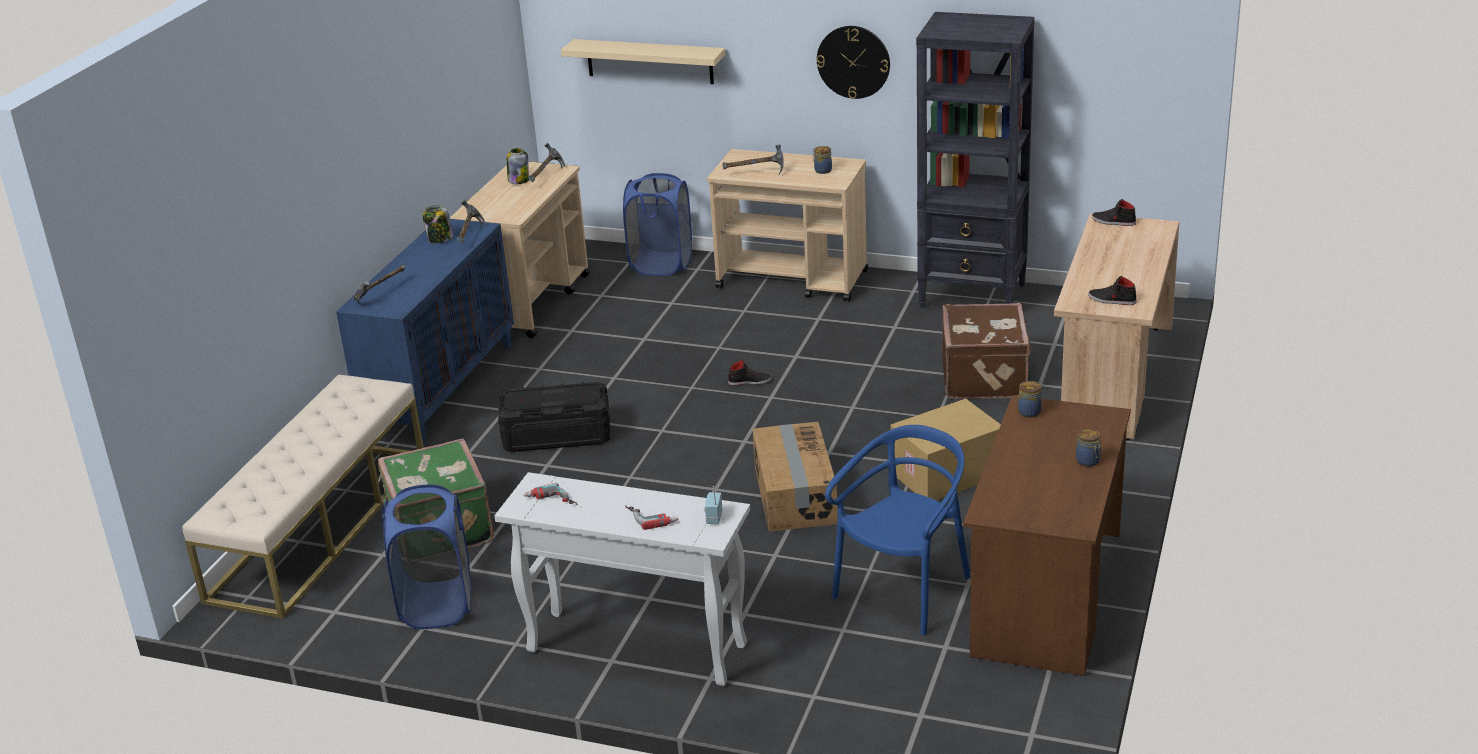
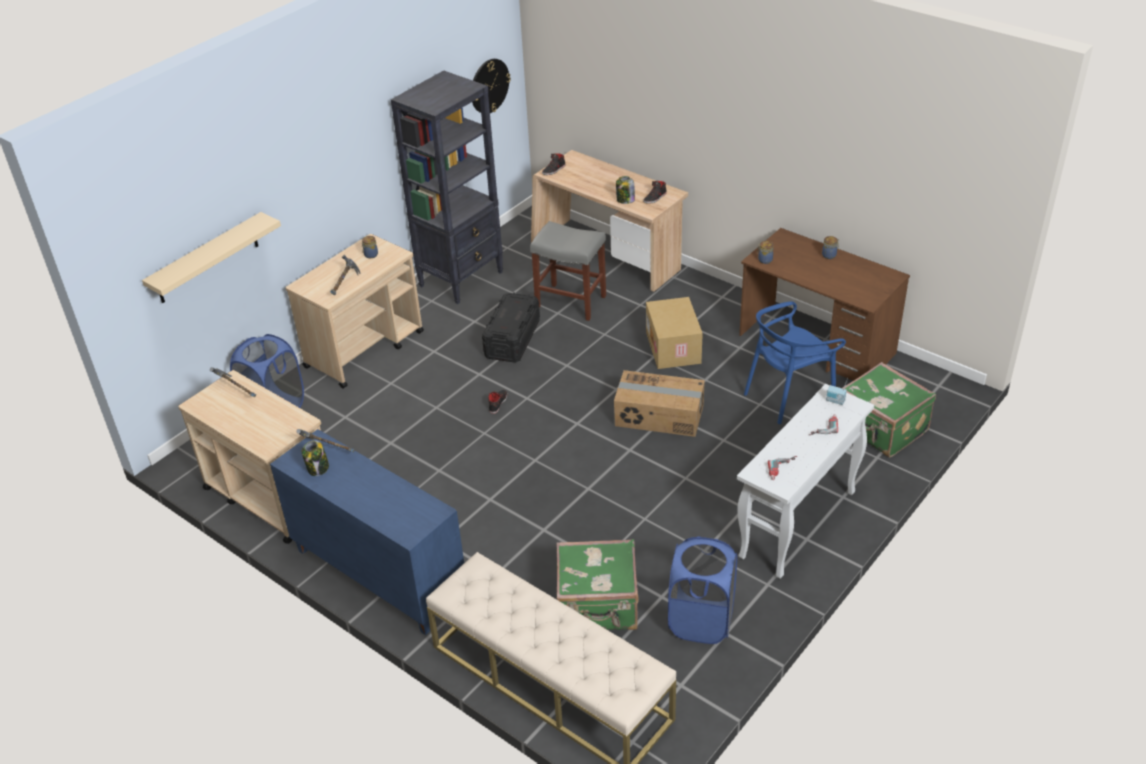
camera: 70 degrees left, 10 degrees up
hammer [354,265,405,304] -> none
black storage box [498,382,610,452] -> black storage box moved to [482,292,540,363]
jar [507,148,529,184] -> jar moved to [616,176,635,204]
wall clock [817,26,890,99] -> wall clock moved to [472,59,511,113]
blue chair [825,425,971,635] -> blue chair turned 90 degrees counterclockwise [744,301,846,424]
brown suitcase [942,303,1032,399] -> grey stool [530,221,606,321]
none -> green suitcase [842,362,936,457]

